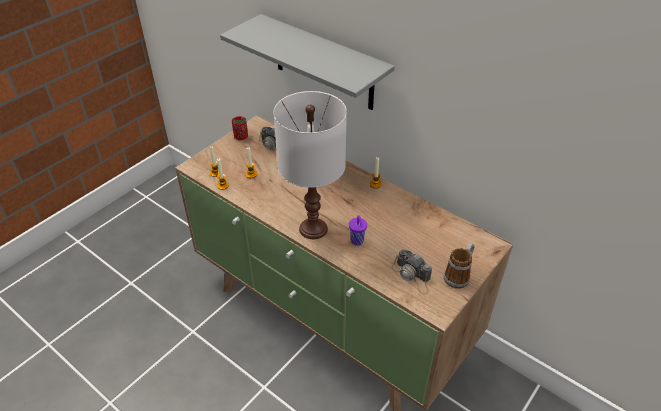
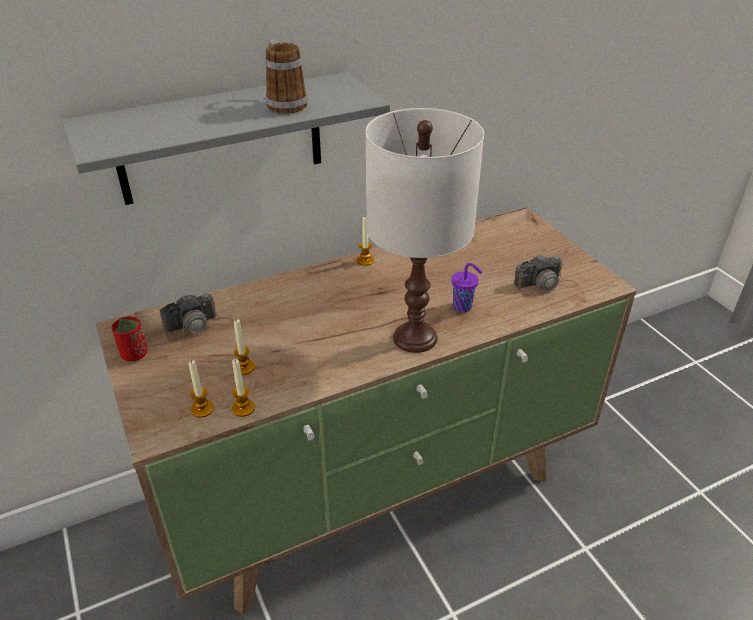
camera: 65 degrees left, 5 degrees down
mug [444,243,474,289] -> mug moved to [265,39,307,114]

